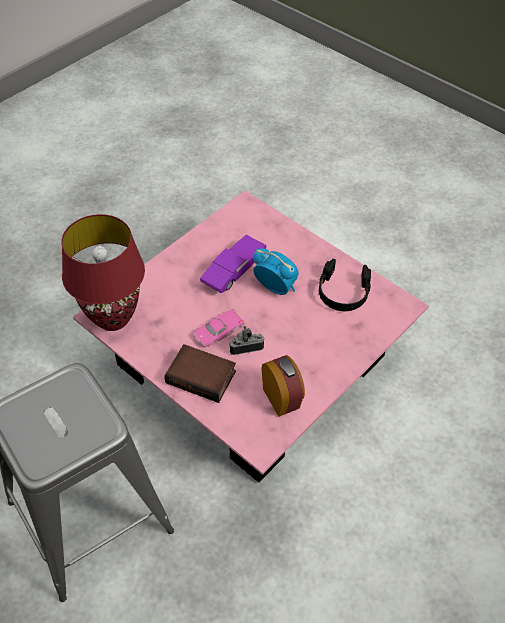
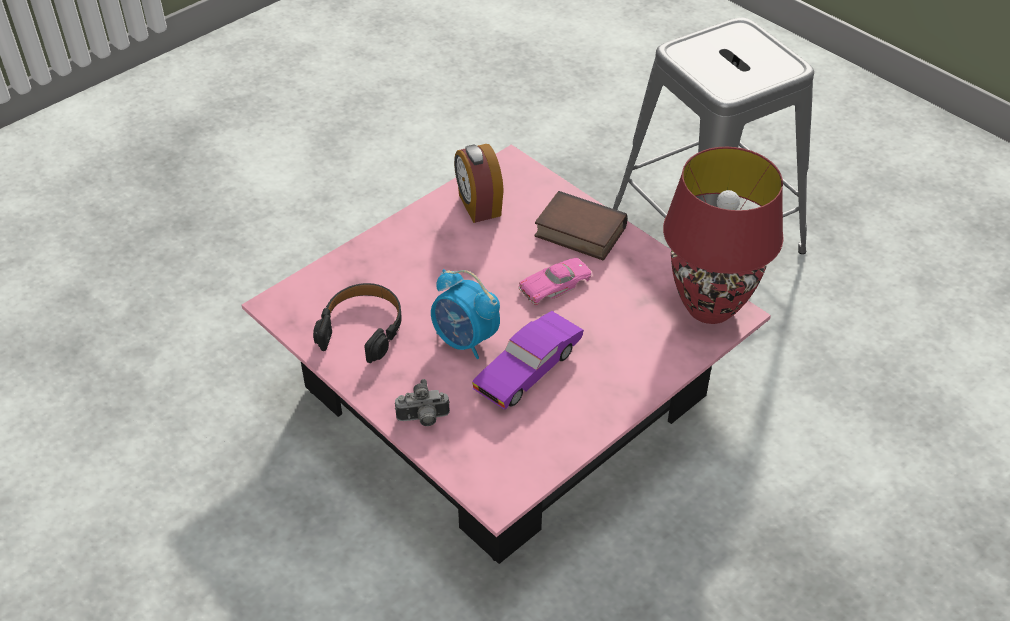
camera: 175 degrees left, 5 degrees down
camera [229,326,264,355] -> camera moved to [395,379,450,426]

